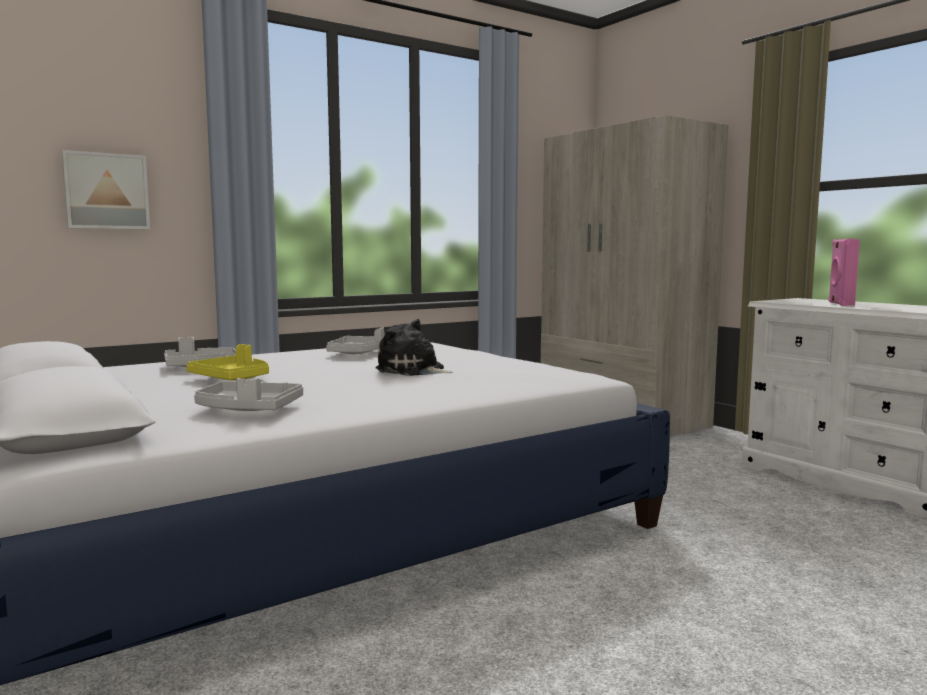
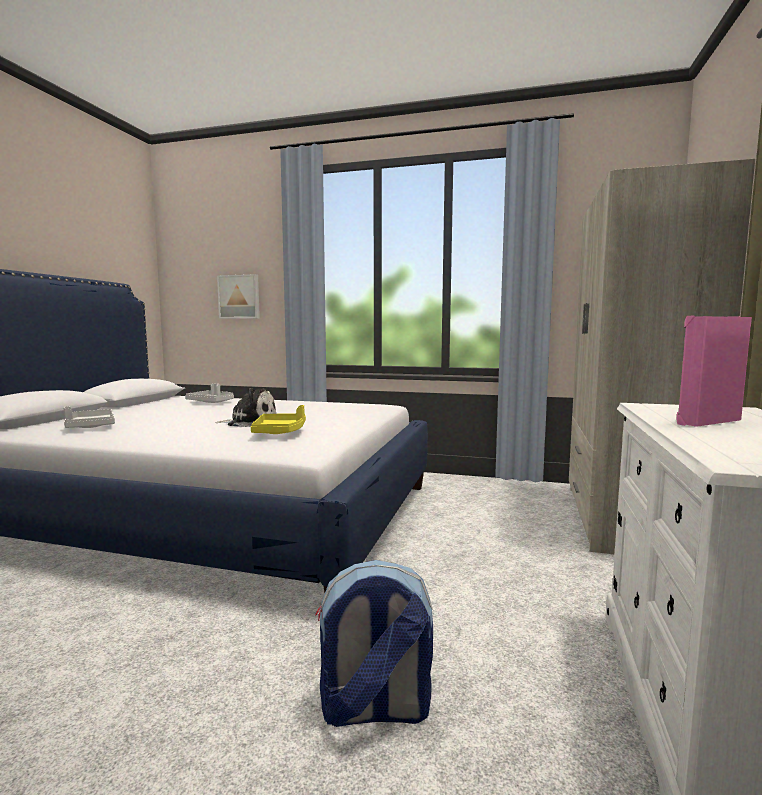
camera: 50 degrees right, 0 degrees up
yellow tray [186,344,269,380] -> yellow tray moved to [251,405,306,434]
grey tray [326,328,384,354] -> none
plush toy [375,319,453,376] -> plush toy turned 105 degrees clockwise [215,388,276,427]
none -> backpack [315,560,433,727]

